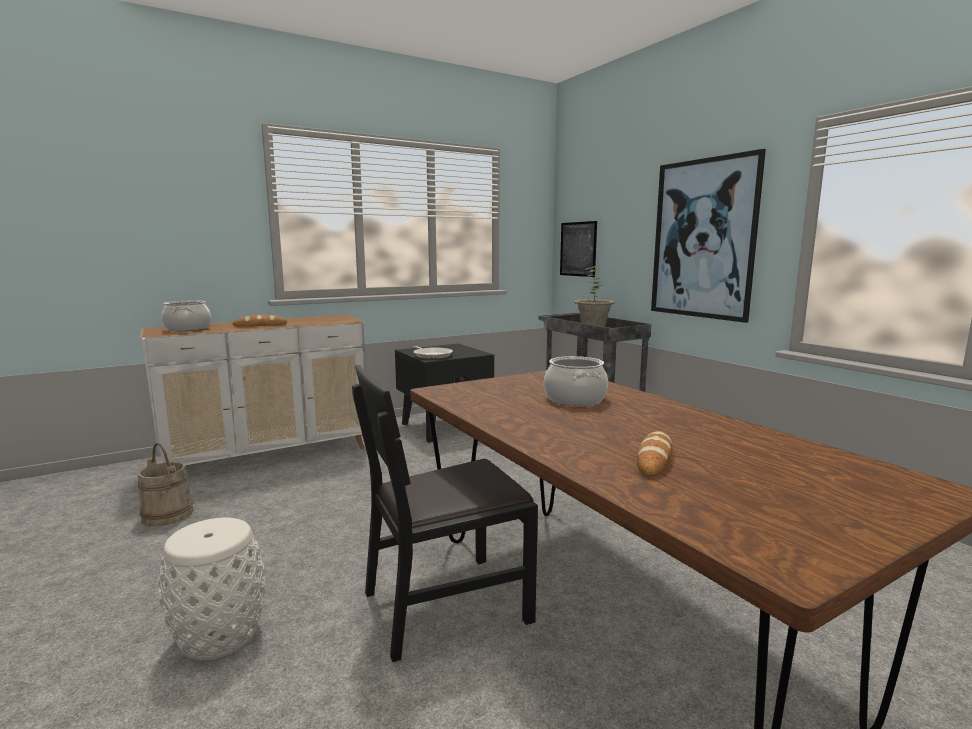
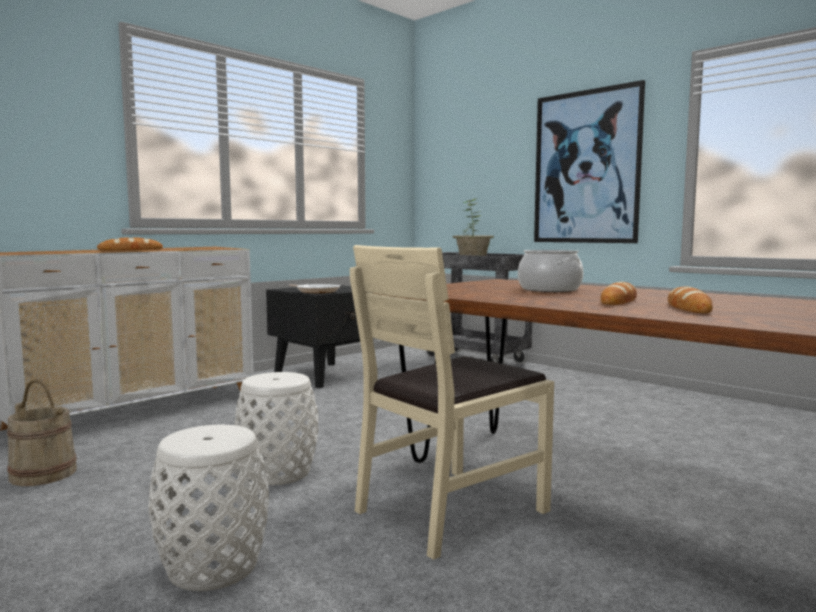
camera: 15 degrees left, 5 degrees down
cooking pot [161,301,211,331] -> none
black chair [352,365,538,662] -> beige chair [350,245,554,560]
picture [560,221,597,277] -> none
none -> white stool [235,372,318,485]
none -> bread [601,282,637,305]

